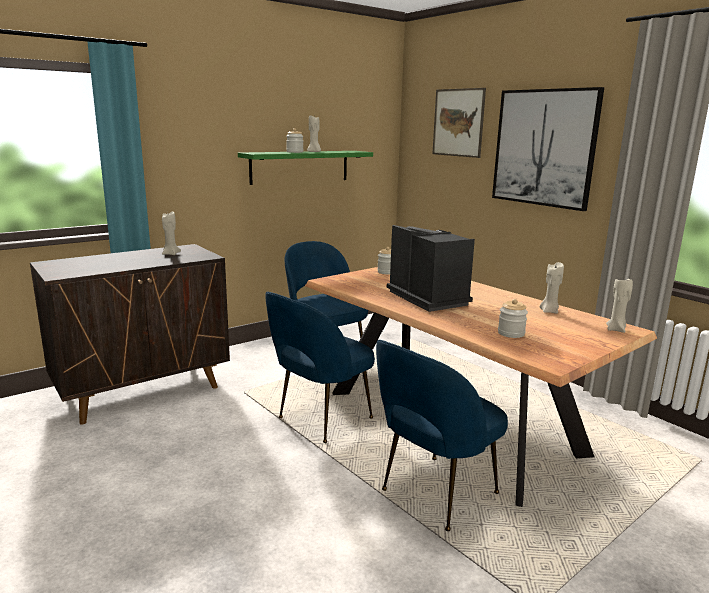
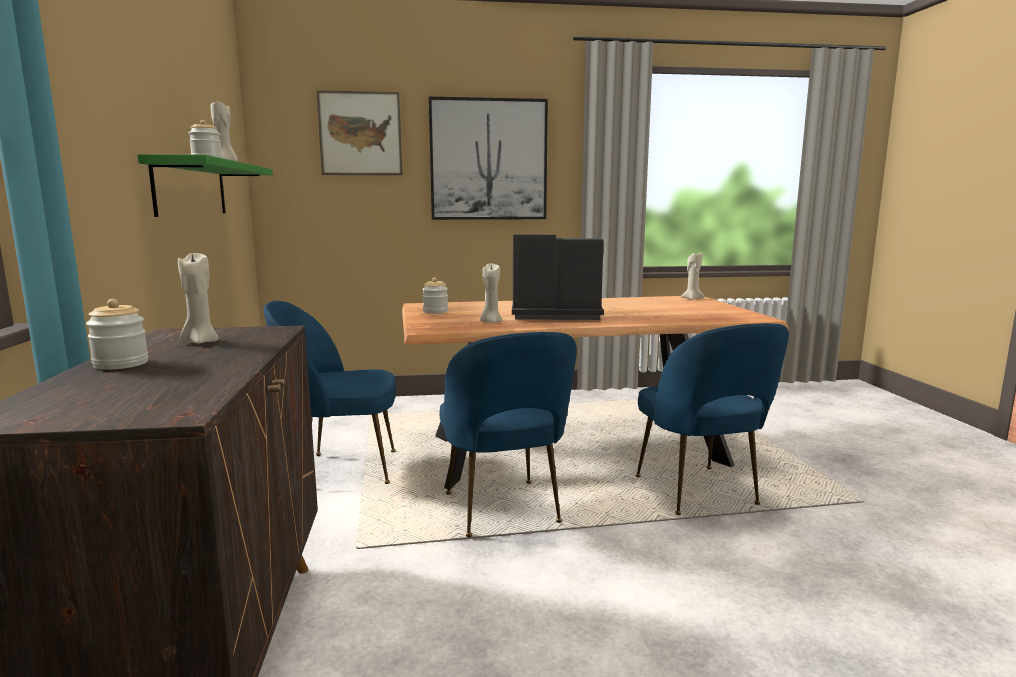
camera: 60 degrees left, 5 degrees down
jar [498,299,528,338] -> jar moved to [86,299,148,370]
beige candle [540,262,564,314] -> beige candle moved to [480,264,502,323]

